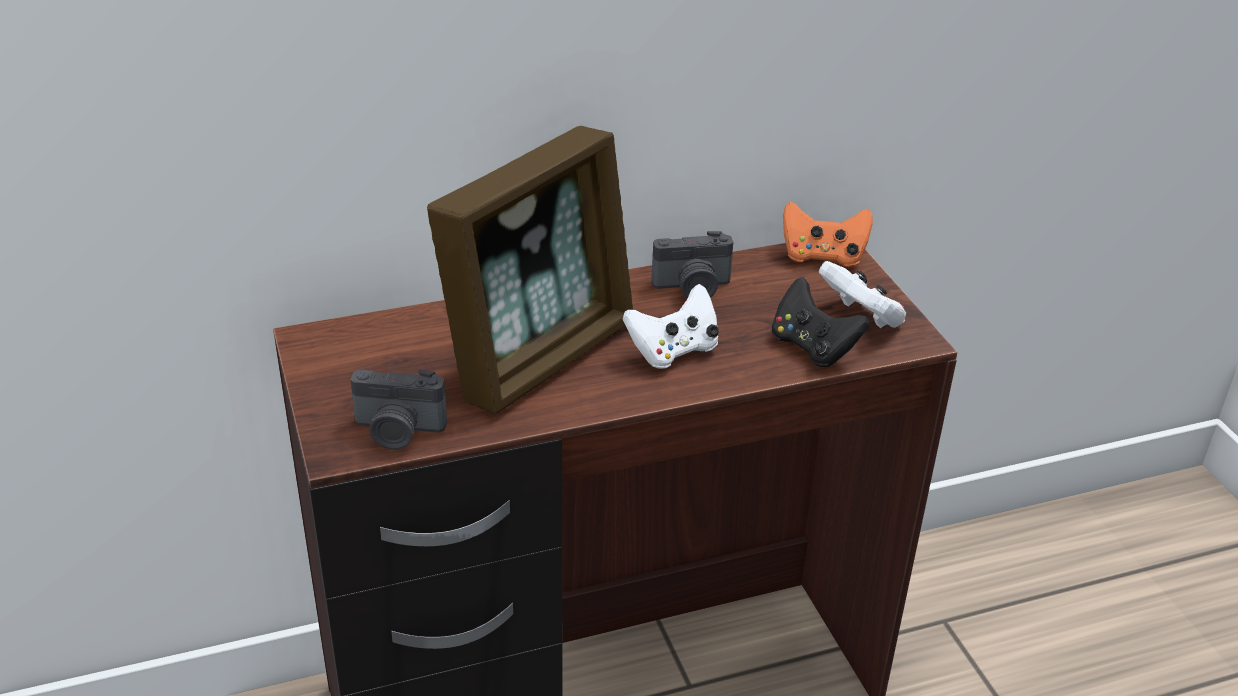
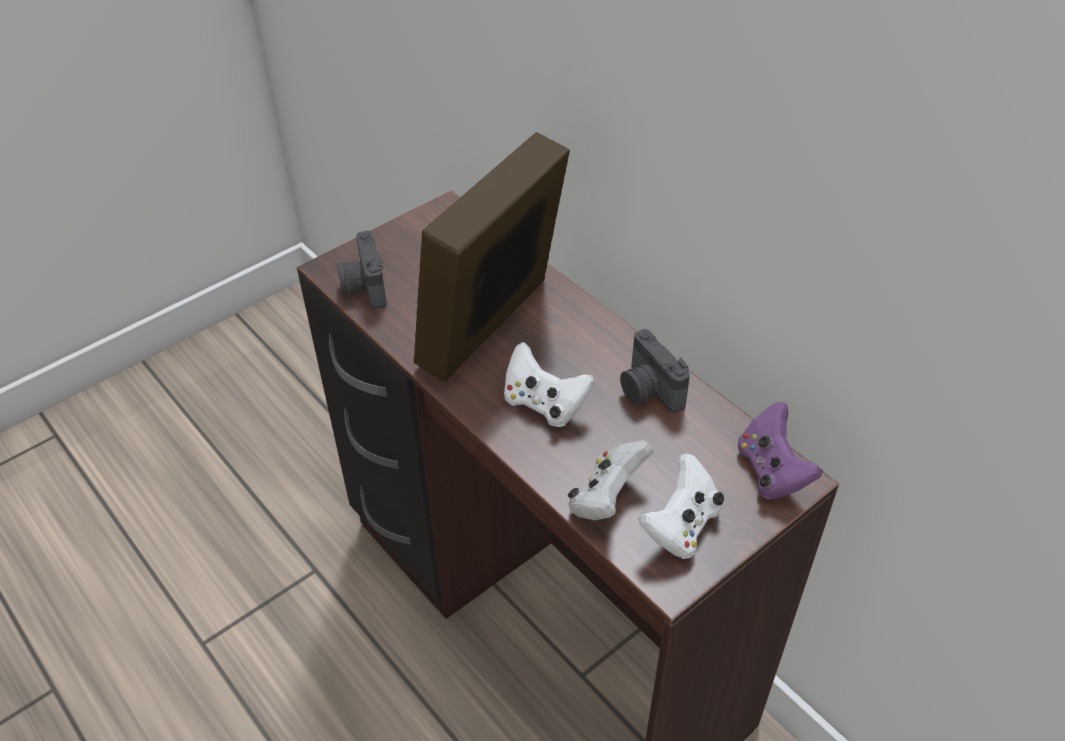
camera: 70 degrees right, 10 degrees up
picture frame [427,126,633,414] -> picture frame turned 105 degrees clockwise [414,132,570,382]
black game controller [772,277,869,367] -> white game controller [568,440,654,520]
orange game controller [783,202,873,267] -> purple game controller [738,402,823,500]

